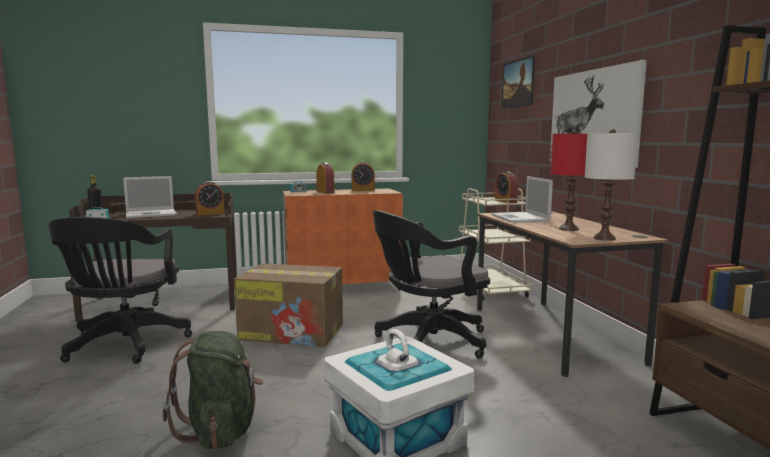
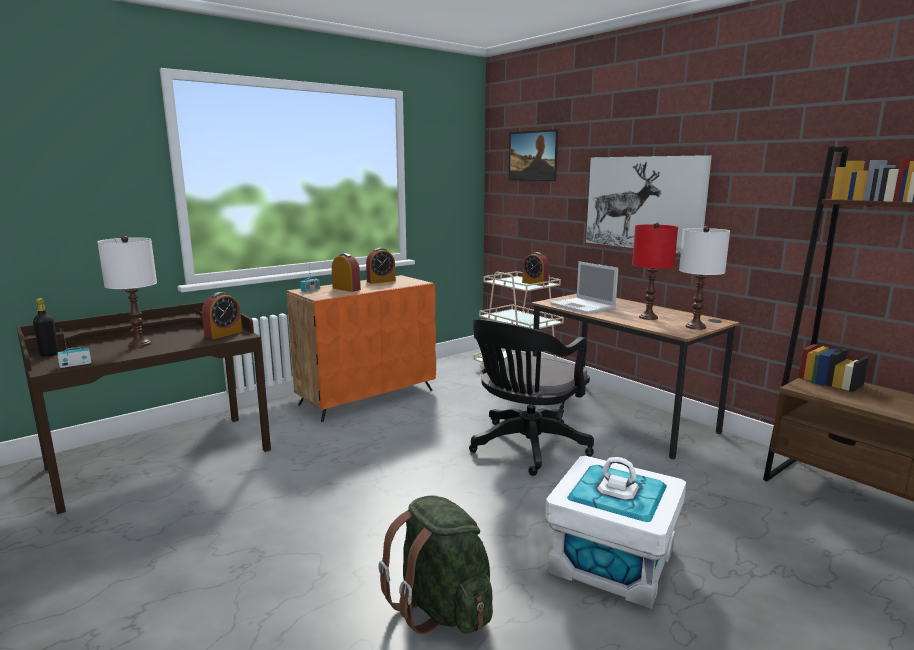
camera: 25 degrees left, 5 degrees up
black office chair [49,217,192,364] -> none
laptop [123,176,177,218] -> white table lamp [97,236,157,348]
cardboard box [234,263,343,347] -> none

